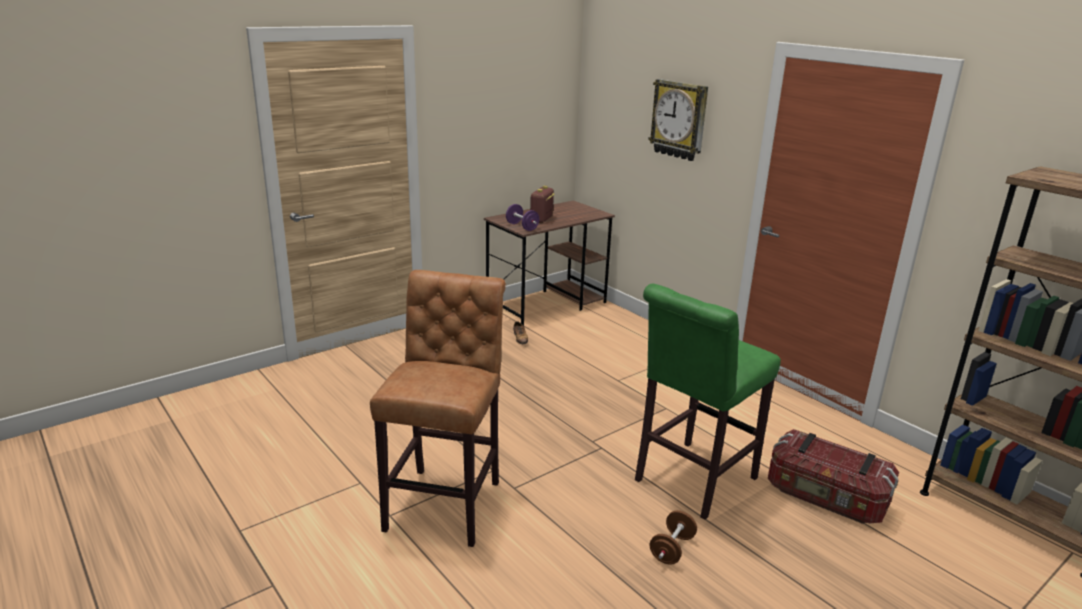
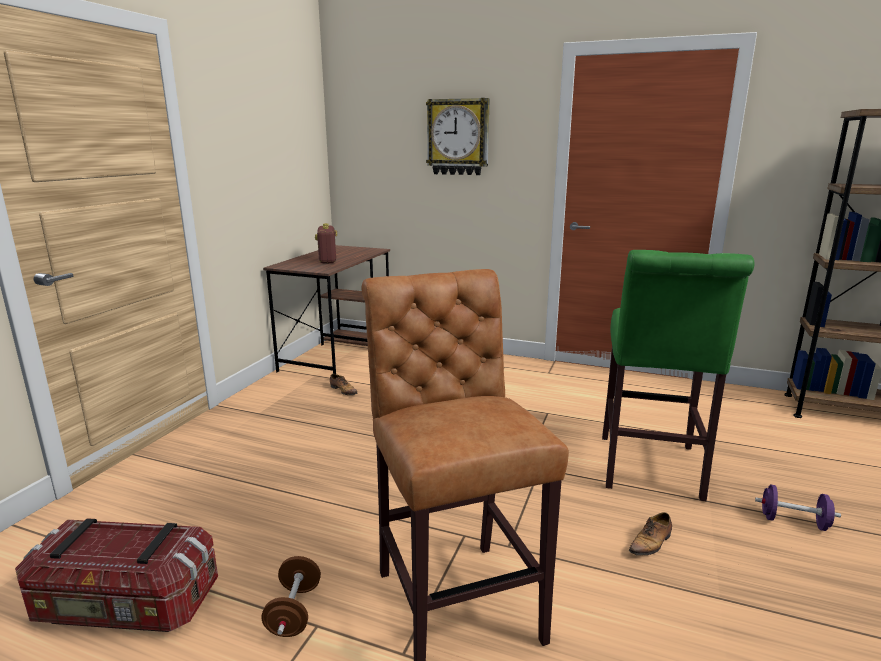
camera: 30 degrees left, 5 degrees down
purple dumbbell [506,204,539,231] -> purple dumbbell moved to [755,484,841,531]
brown dumbbell [650,510,697,565] -> brown dumbbell moved to [262,556,321,637]
storage box [768,429,899,524] -> storage box moved to [15,518,218,632]
none -> shoe [629,512,672,555]

